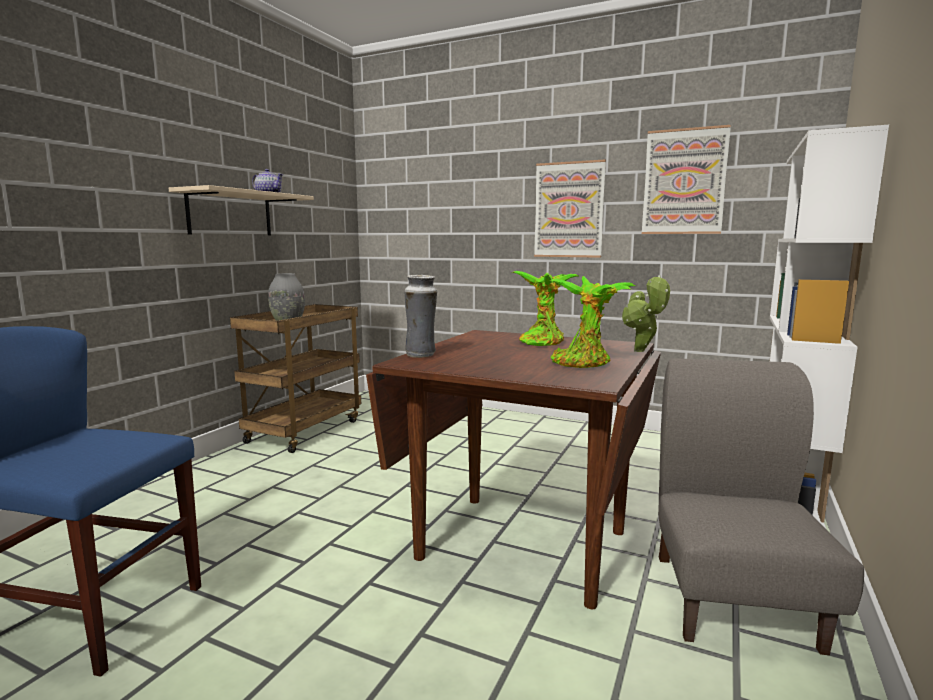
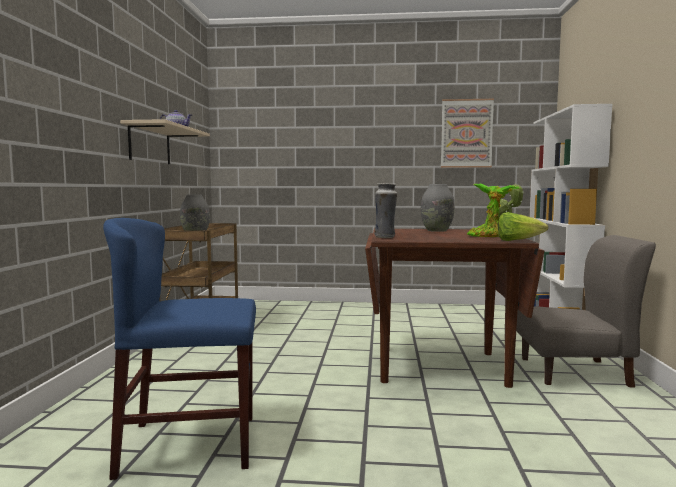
camera: 20 degrees left, 5 degrees down
potted plant [512,271,580,346] -> grey vase [421,184,455,232]
picture [534,160,606,258] -> none
grey chair [658,358,864,655] -> grey chair turned 105 degrees clockwise [516,235,656,387]
none -> lettuce [498,212,549,241]

